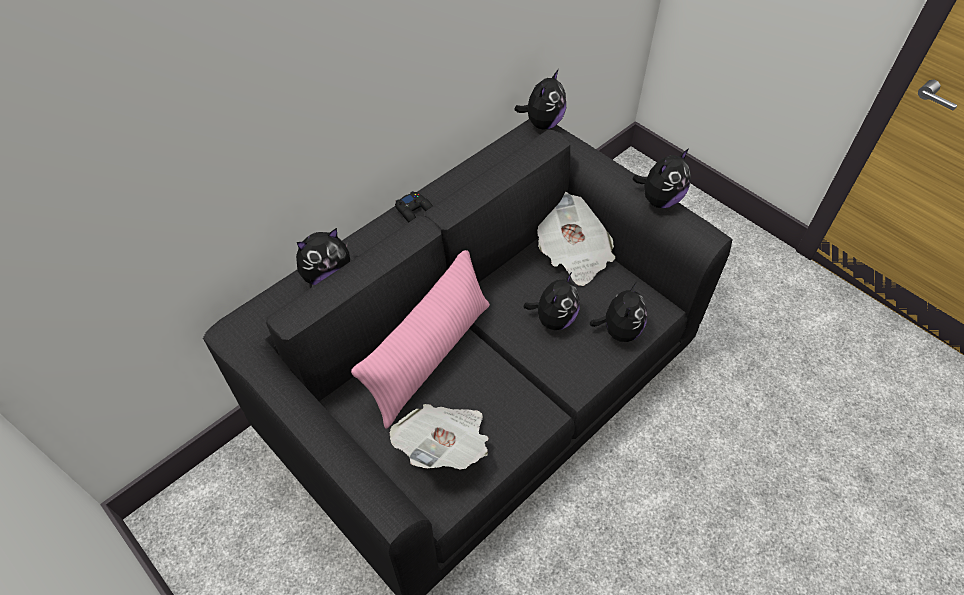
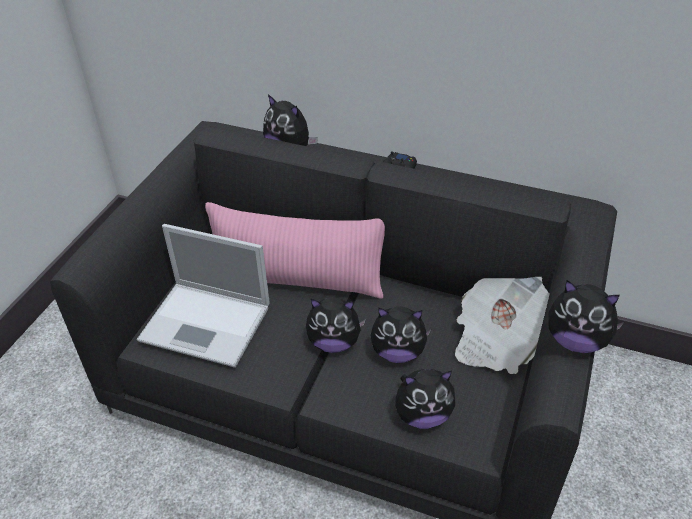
camera: 65 degrees right, 10 degrees down
newspaper [390,404,489,470] -> laptop [137,224,270,368]
plush toy [514,69,566,130] -> plush toy moved to [306,297,366,353]

